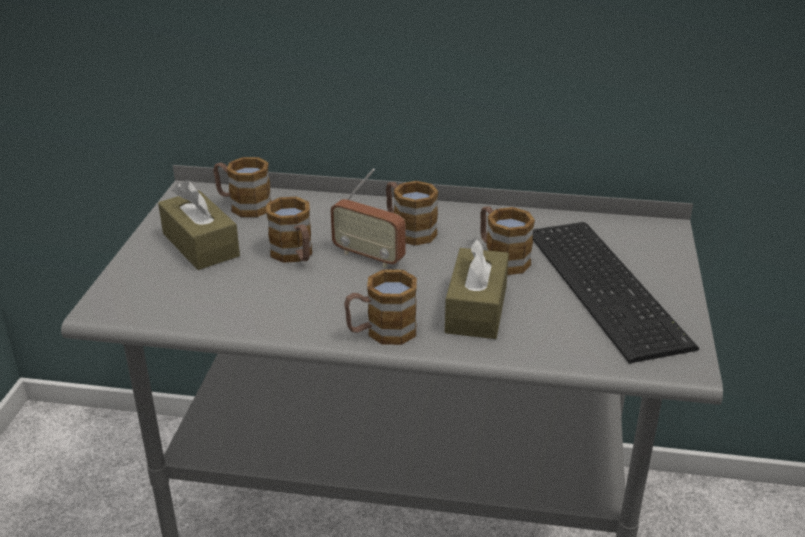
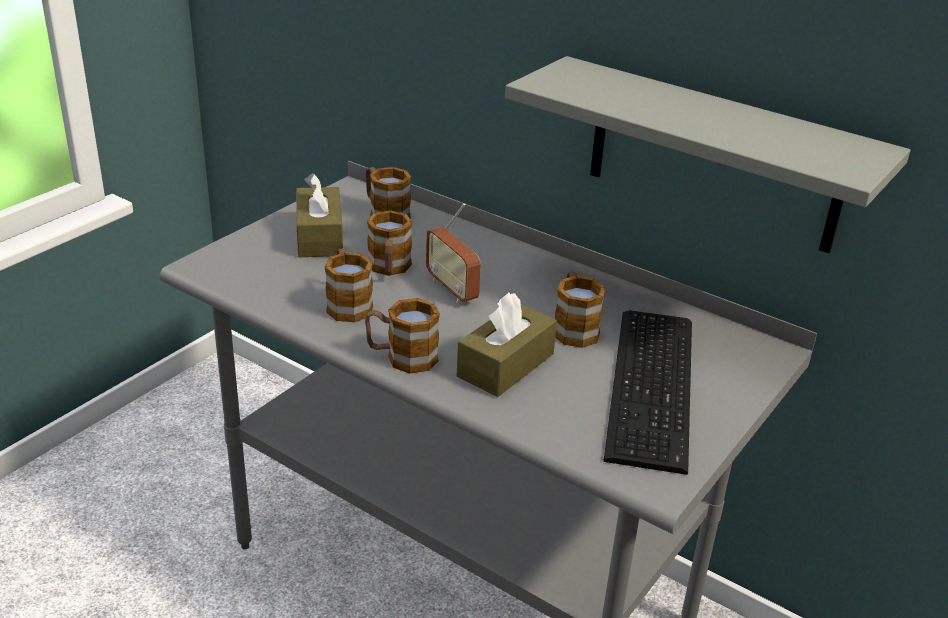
camera: 25 degrees right, 0 degrees up
mug [386,181,439,246] -> mug moved to [325,248,373,322]
none -> grey shelf [505,56,910,253]

